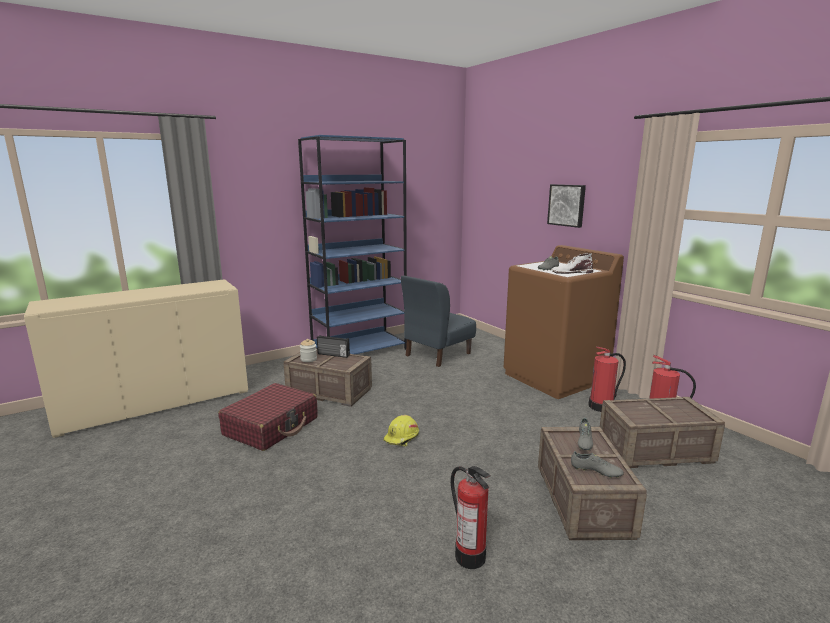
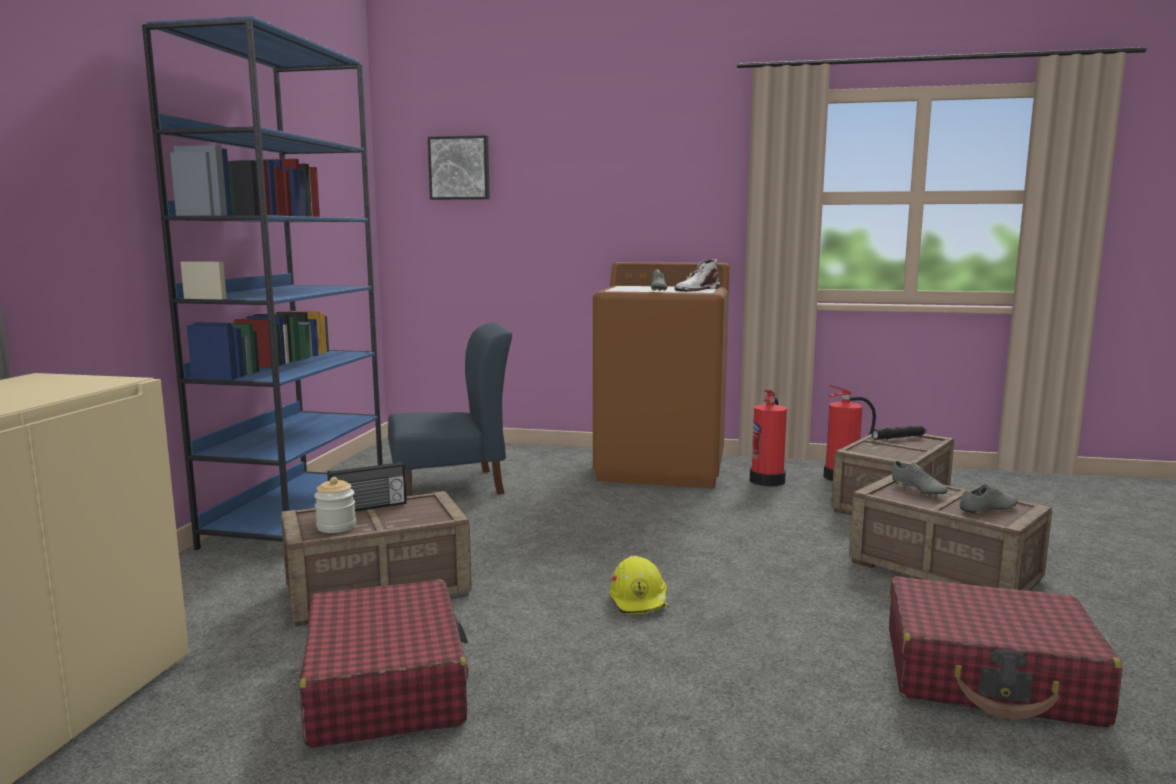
camera: 45 degrees left, 5 degrees down
blue chair [401,275,476,367] -> blue chair turned 105 degrees counterclockwise [388,322,512,496]
fire extinguisher [451,466,491,569] -> red suitcase [889,576,1123,728]
picture [547,184,586,228] -> picture moved to [428,135,490,200]
none -> black flashlight [872,425,926,440]

